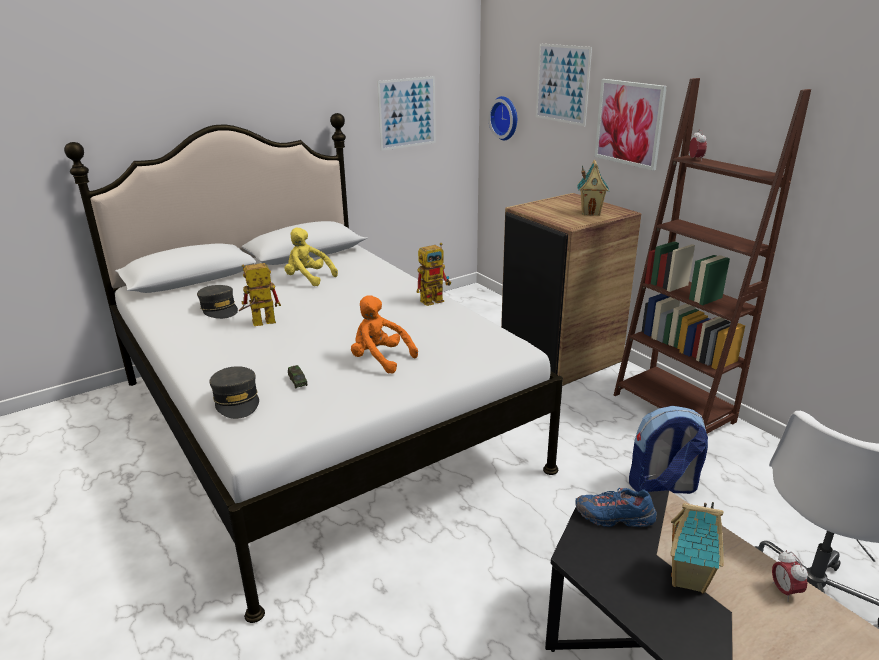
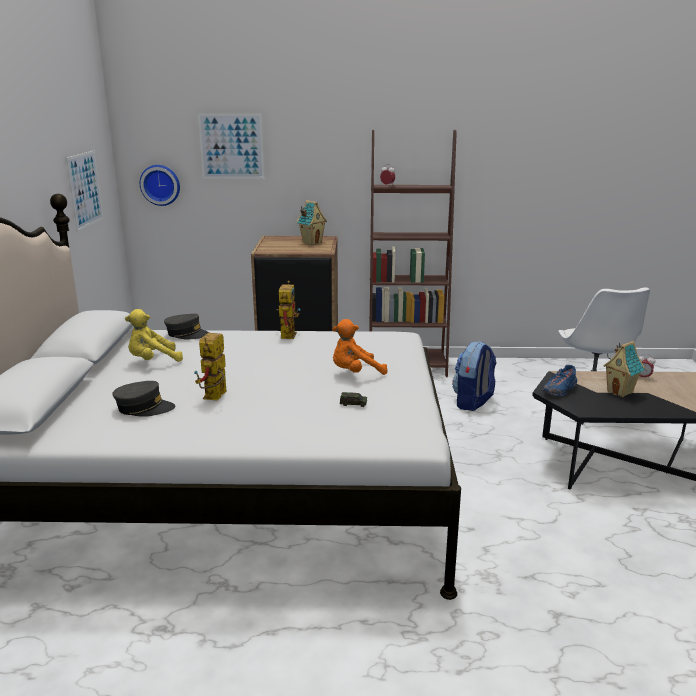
camera: 55 degrees left, 5 degrees down
grey cap [209,366,259,419] -> grey cap moved to [164,314,209,339]
picture [595,79,667,170] -> none

